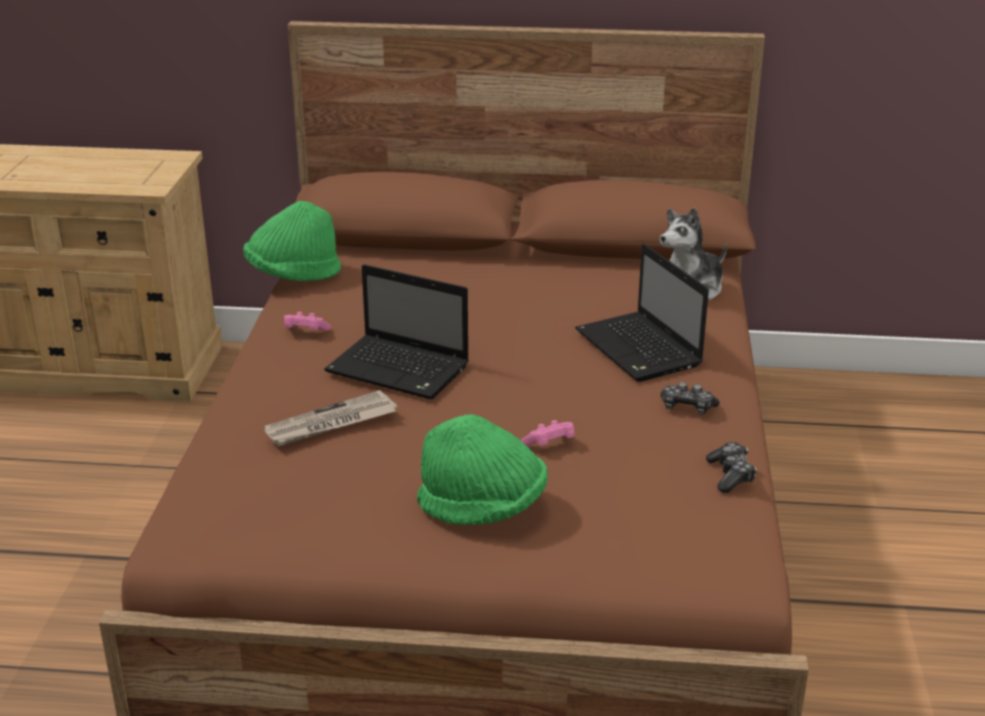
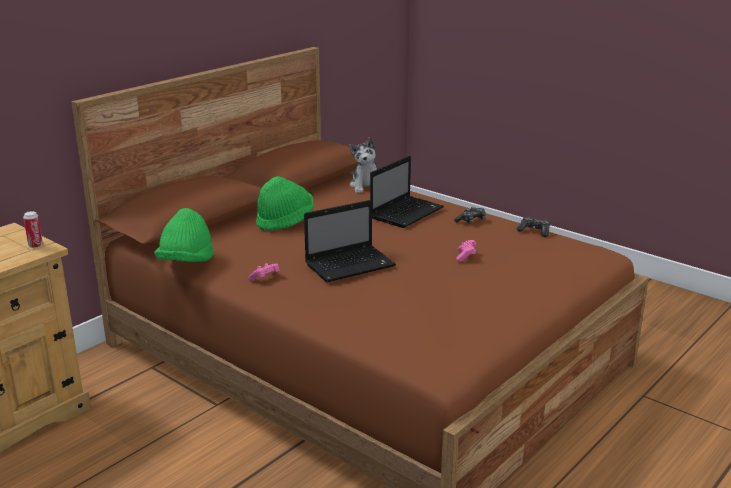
camera: 55 degrees left, 5 degrees down
newspaper [264,390,397,447] -> none
green hat [417,414,548,525] -> green hat moved to [256,176,314,231]
laptop [575,244,709,382] -> laptop turned 60 degrees counterclockwise [370,156,444,228]
none -> can [23,211,43,248]

